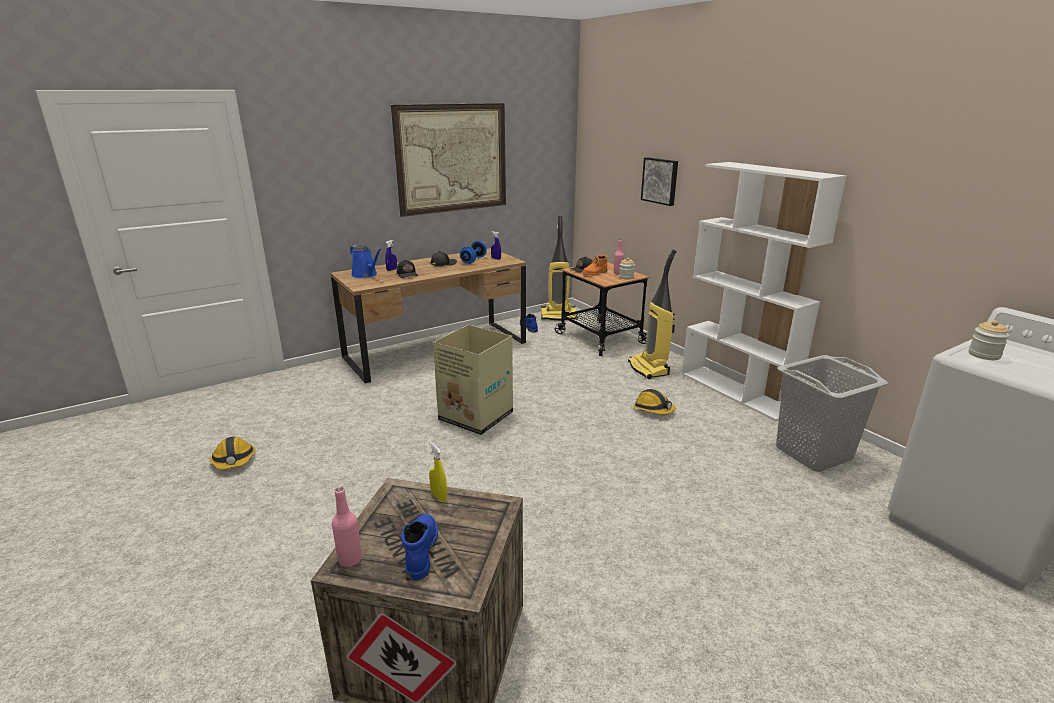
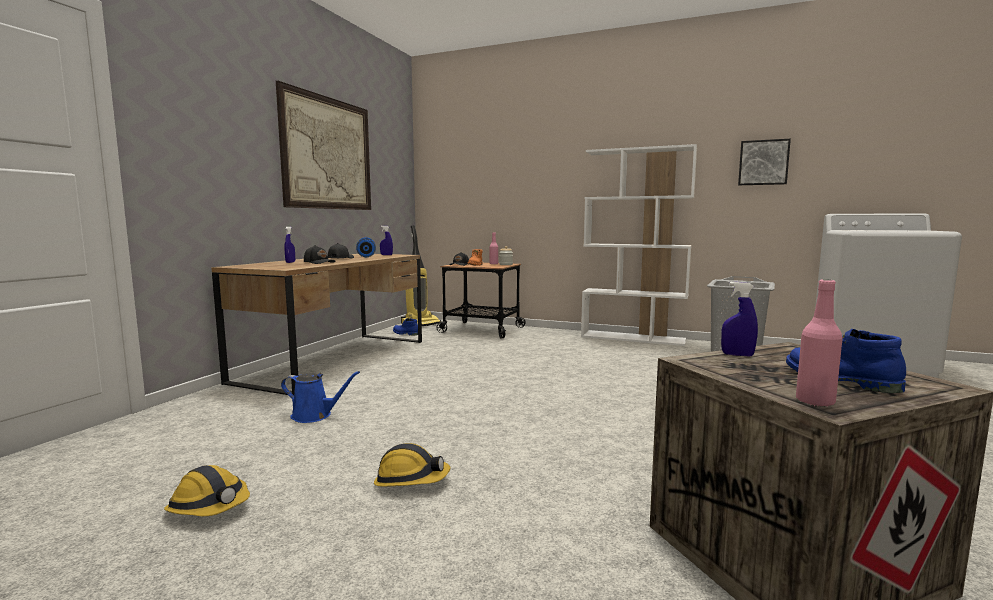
camera: 35 degrees left, 15 degrees down
blue watering can [350,245,382,278] -> blue watering can moved to [281,371,360,423]
yellow spray bottle [429,442,447,502] -> blue spray bottle [721,282,758,356]
cardboard box [433,325,513,435] -> none
vacuum cleaner [628,249,677,379] -> none
hard hat [633,389,676,414] -> hard hat moved to [374,443,450,487]
picture [641,157,678,206] -> picture moved to [738,139,791,185]
jar [969,320,1009,360] -> none

